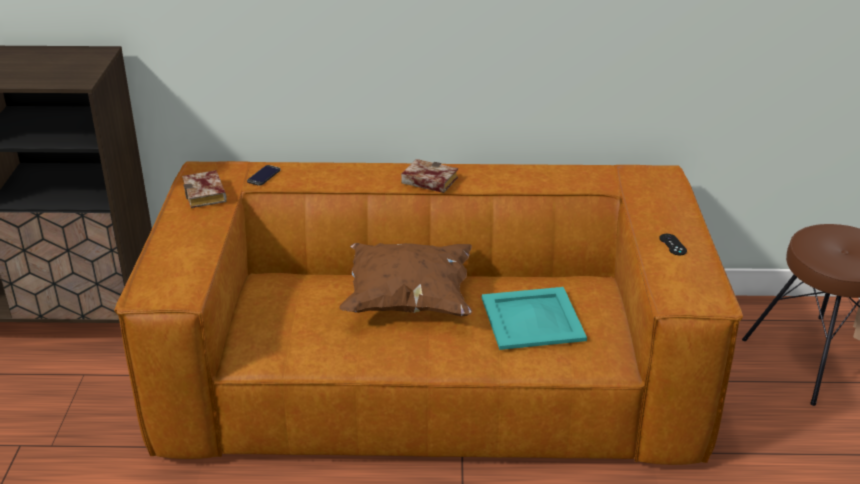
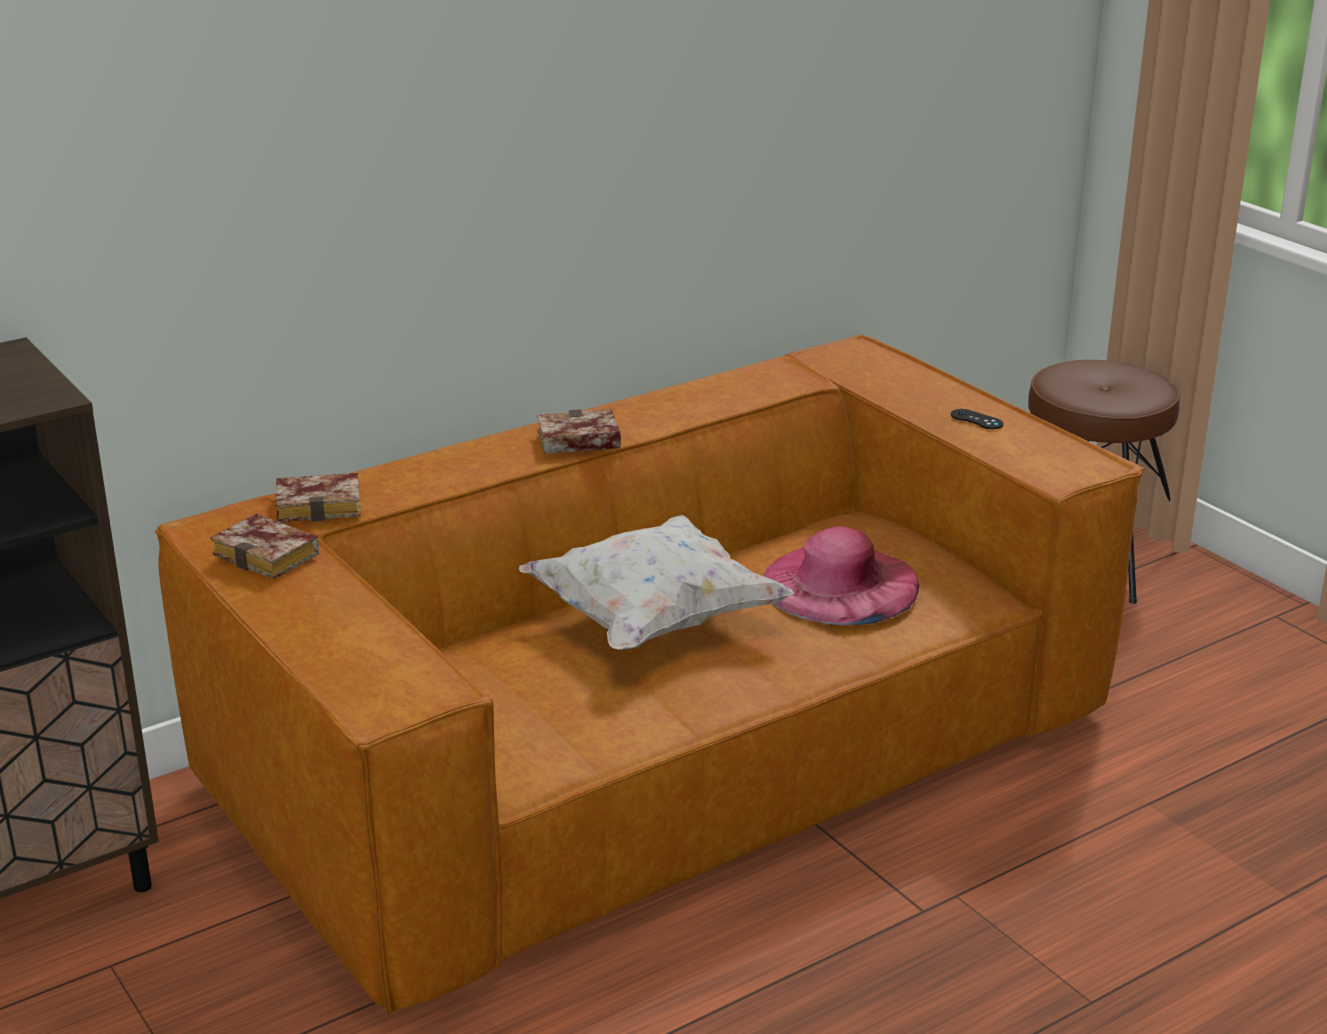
camera: 35 degrees left, 5 degrees down
phone [247,165,280,186] -> book [275,473,361,522]
brown pillow [339,243,472,316] -> white pillow [519,515,794,650]
turquoise tray [482,287,587,350] -> pink hat [762,526,919,625]

